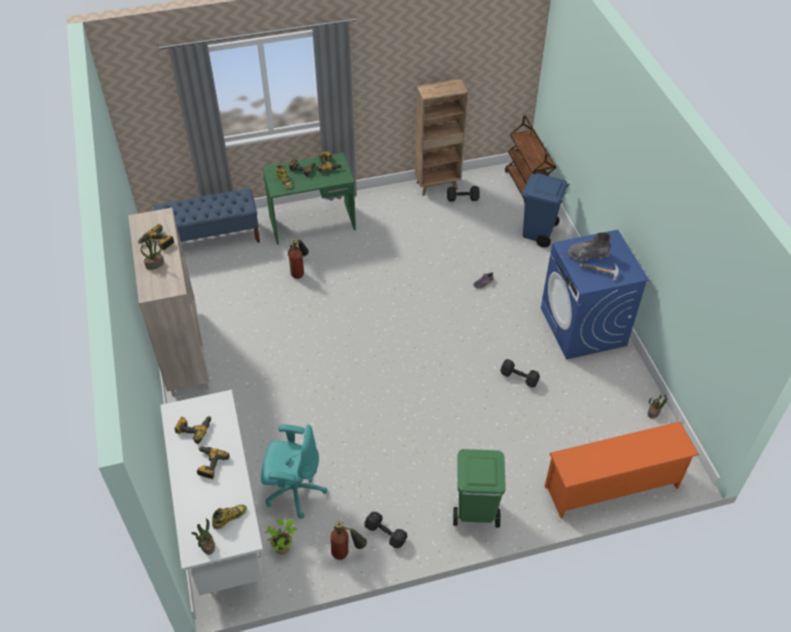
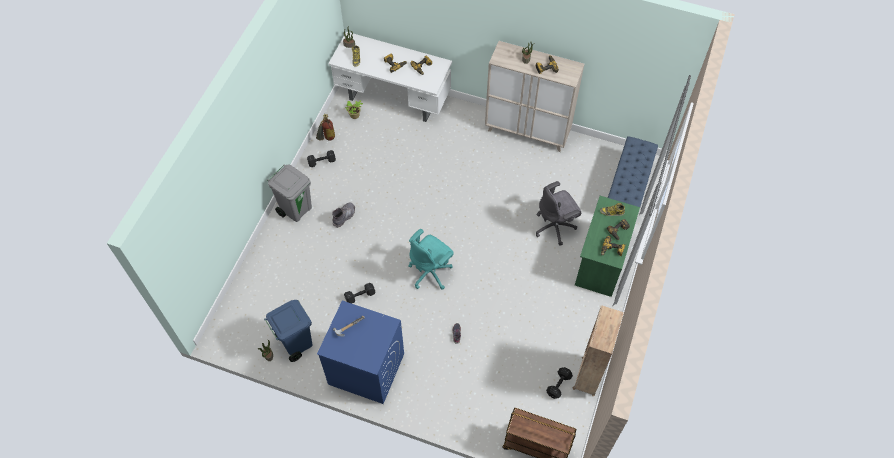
camera: 125 degrees right, 10 degrees up
turquoise office chair [261,424,327,519] -> turquoise office chair moved to [408,229,454,290]
fire extinguisher [288,239,309,279] -> grey office chair [536,181,581,246]
green trash can [453,449,506,528] -> grey trash can [267,164,312,222]
blue trash can [522,173,570,248] -> blue trash can moved to [264,300,313,362]
orange shoe rack [545,422,699,518] -> none
grey boot [568,233,611,261] -> grey boot moved to [332,202,355,228]

